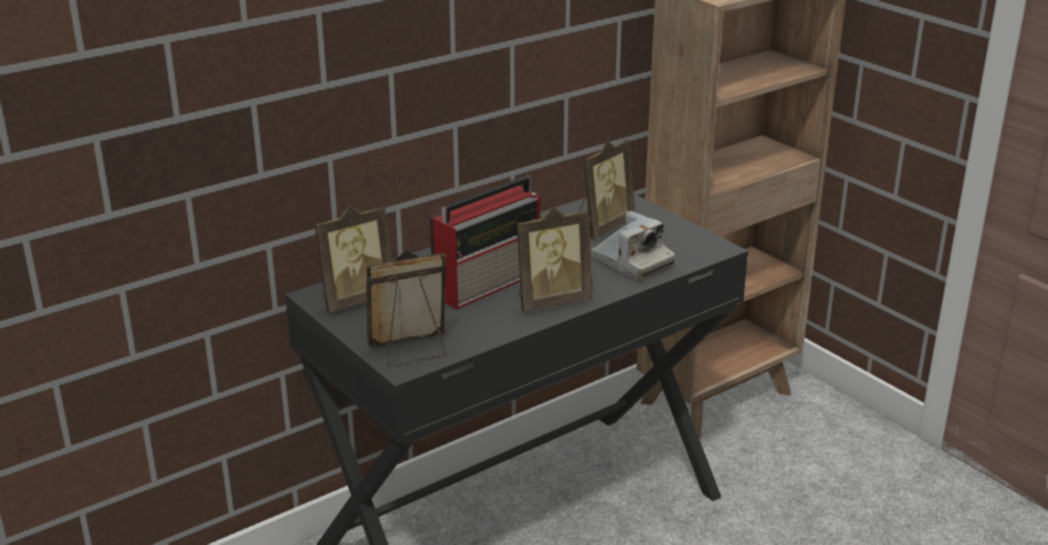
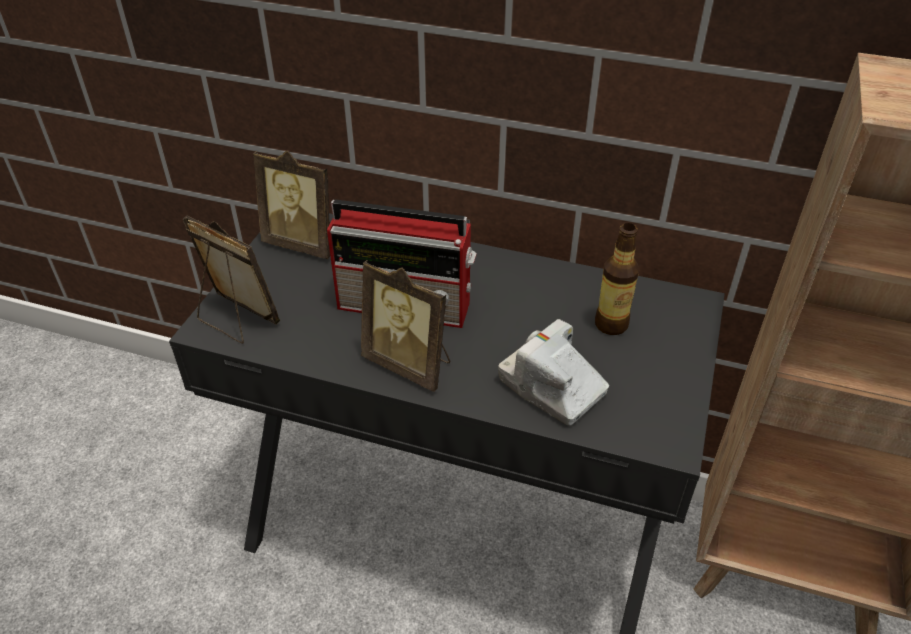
camera: 55 degrees right, 15 degrees up
picture frame [579,140,635,239] -> bottle [595,223,640,335]
camera [592,211,675,281] -> camera turned 120 degrees clockwise [498,319,609,425]

